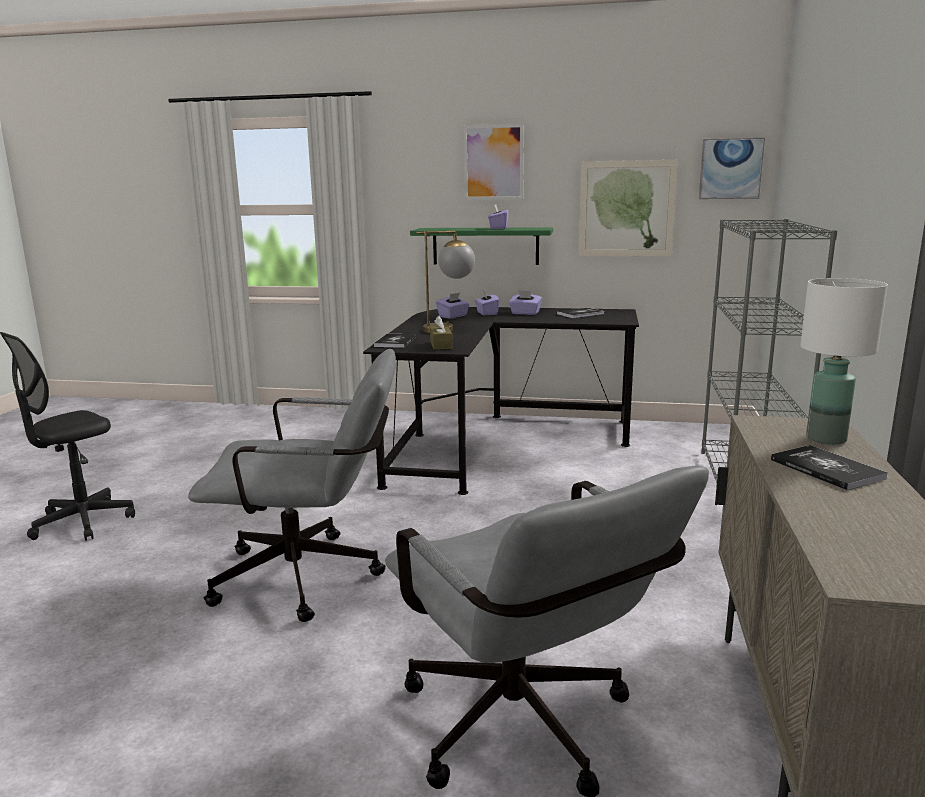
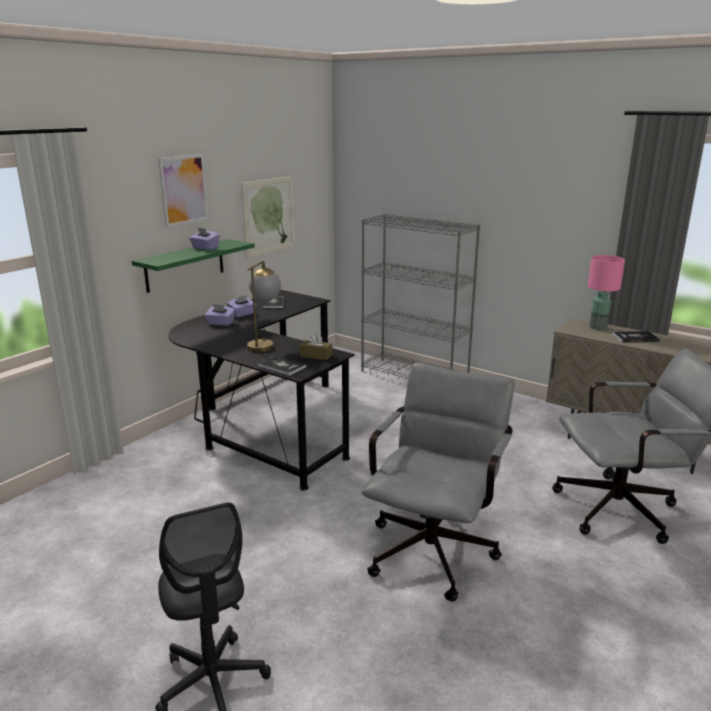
camera: 65 degrees left, 5 degrees up
purple tissue box [436,293,470,319] -> none
picture [699,138,765,199] -> none
white table lamp [800,278,888,445] -> pink table lamp [588,255,625,330]

